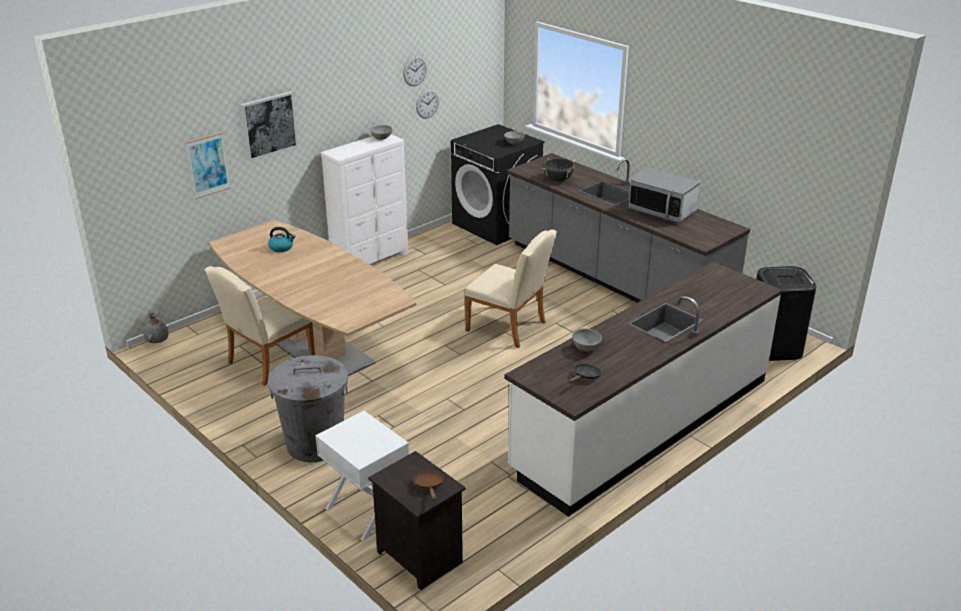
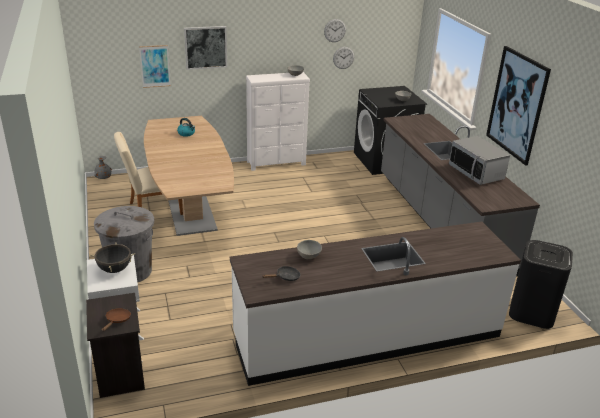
camera: 25 degrees right, 0 degrees up
beige chair [464,229,557,348] -> none
black cooking pot [543,158,575,182] -> black cooking pot moved to [90,242,135,273]
none -> picture [486,46,551,166]

